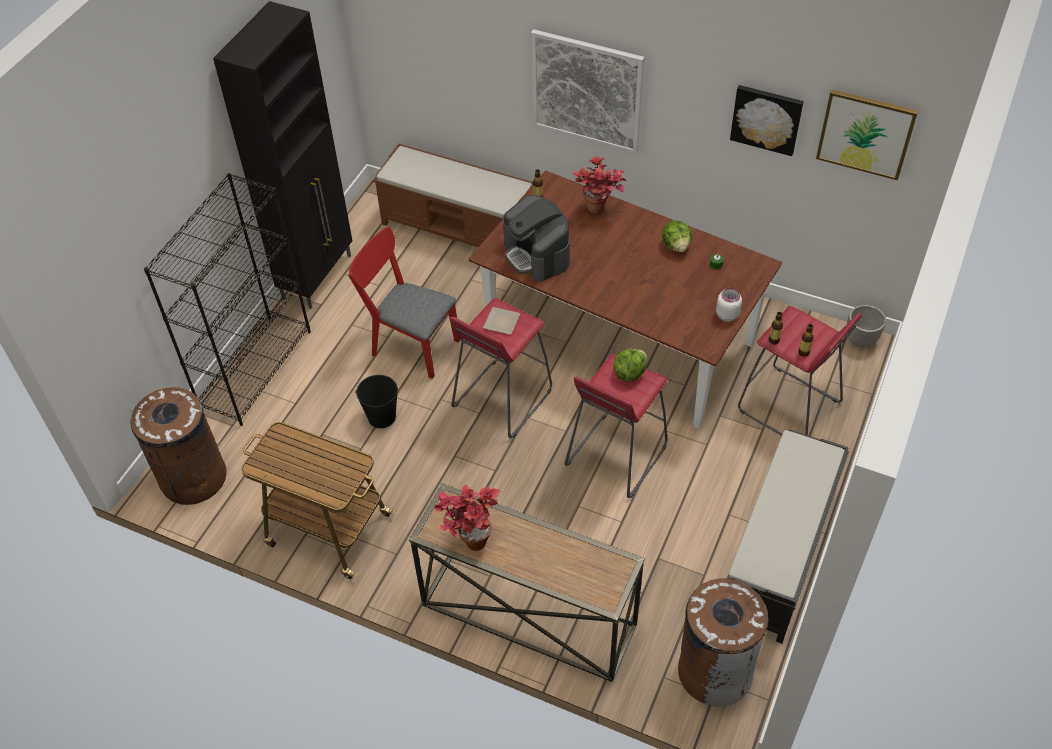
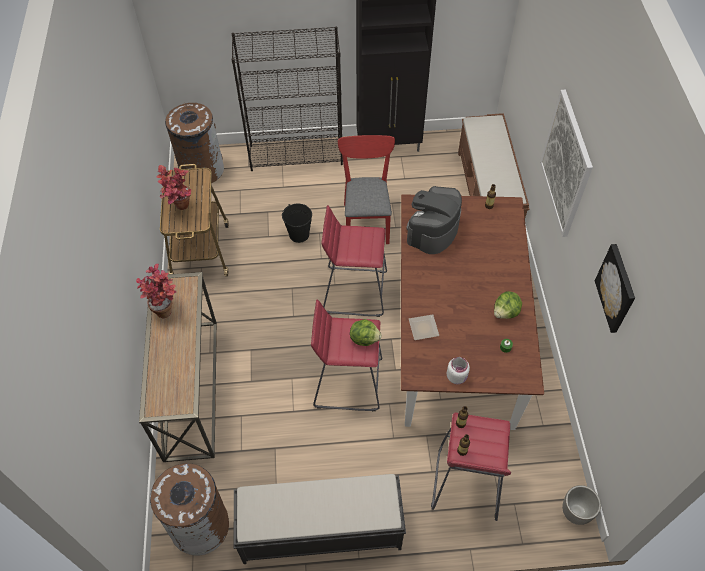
camera: 60 degrees right, 5 degrees up
plate [483,307,520,335] -> plate moved to [409,314,439,340]
potted plant [572,156,626,213] -> potted plant moved to [156,165,191,210]
picture [816,90,918,180] -> none

